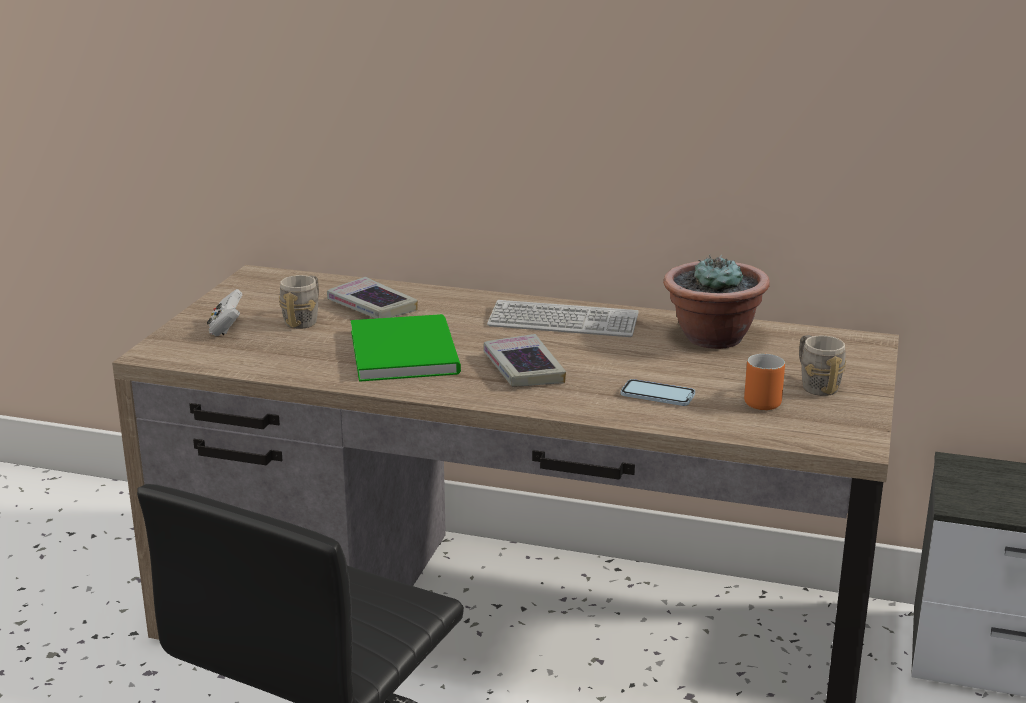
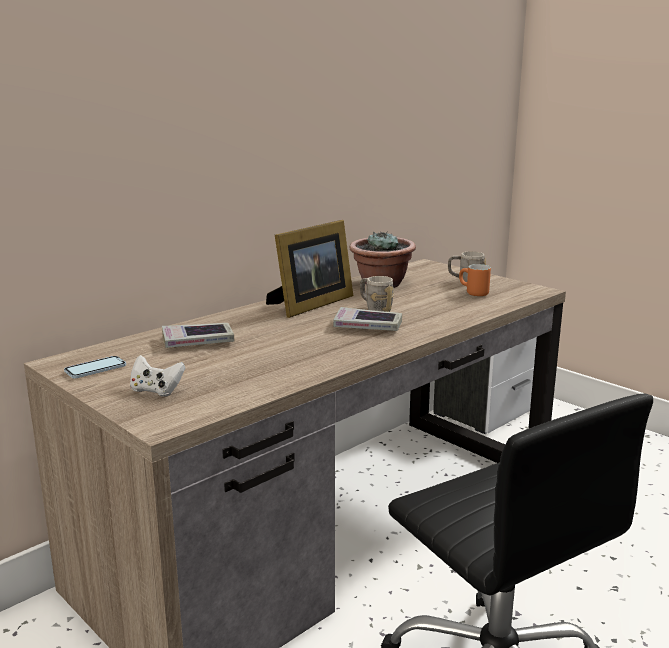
camera: 60 degrees left, 5 degrees down
grey mug [279,275,319,329] -> grey mug moved to [360,276,394,312]
green book [351,314,461,382] -> none
keyboard [487,300,639,337] -> picture frame [266,220,353,318]
phone [621,379,695,406] -> phone moved to [64,356,126,378]

